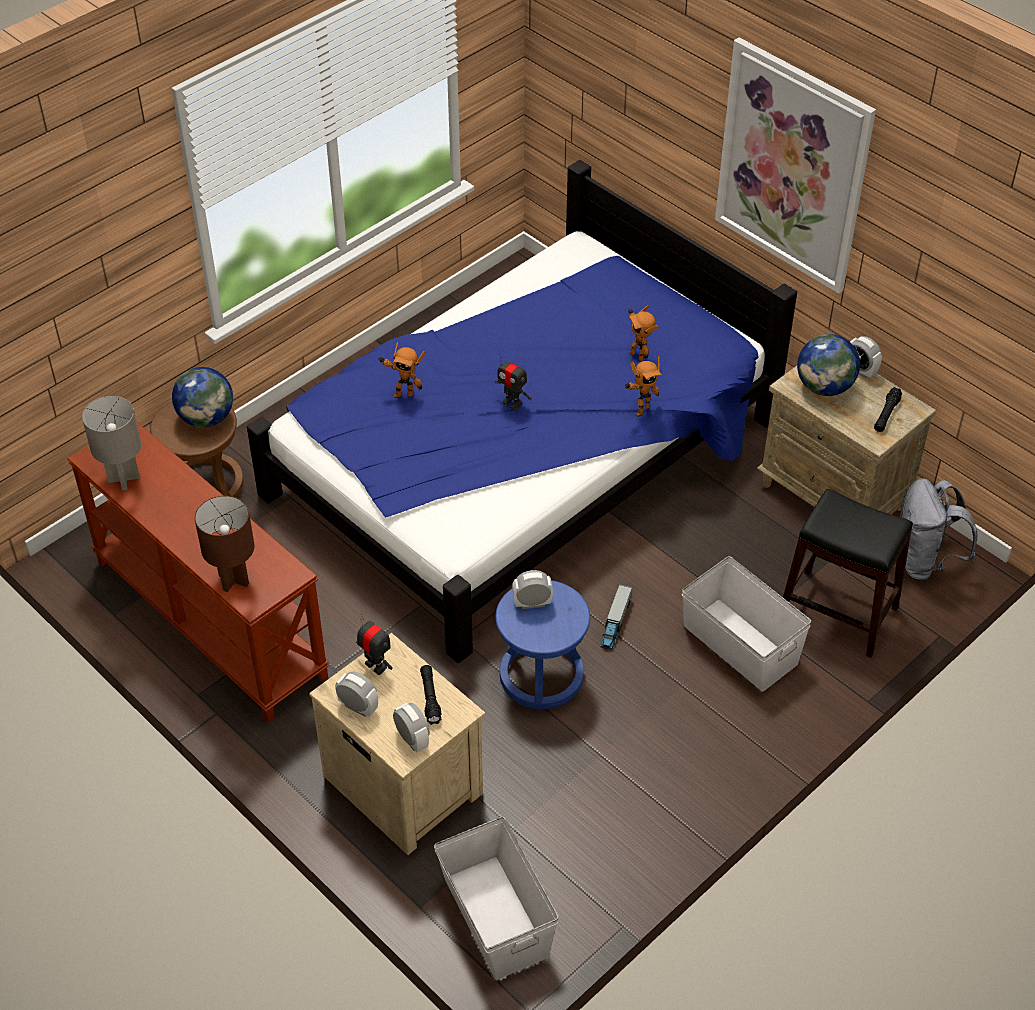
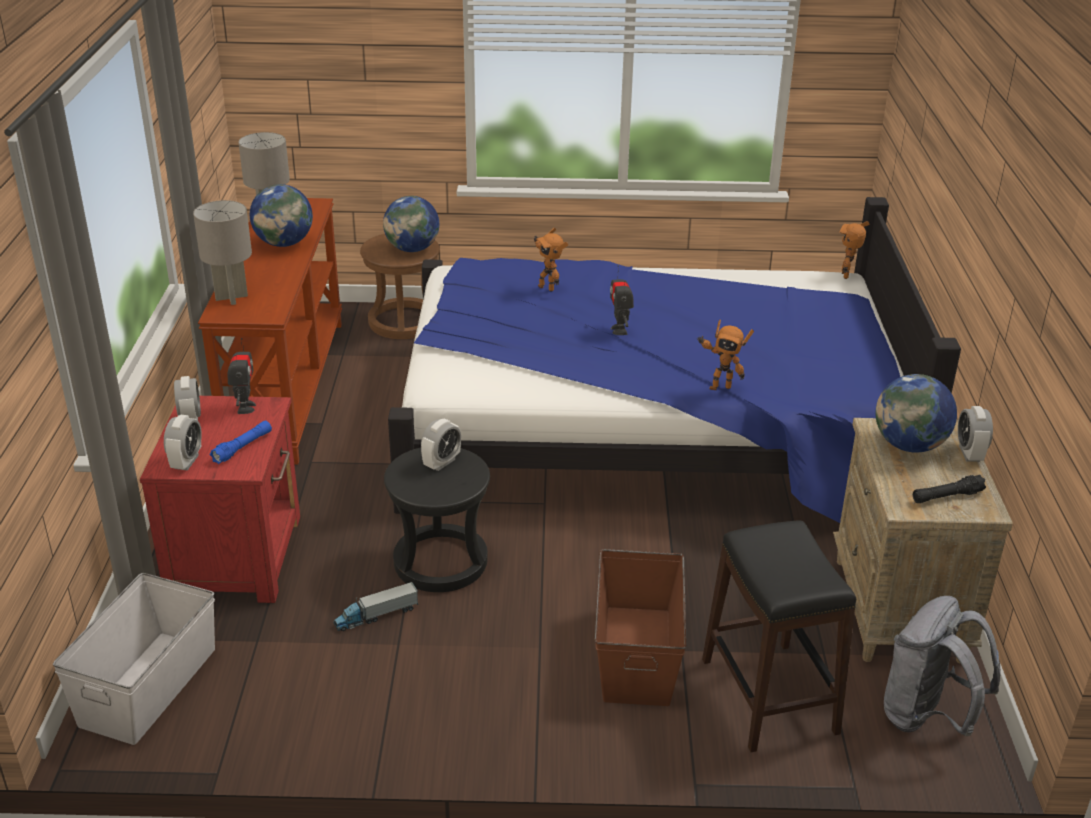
camera: 45 degrees right, 15 degrees down
brown table lamp [195,496,254,592] -> grey table lamp [193,200,252,305]
beige nightstand [309,633,486,855] -> red nightstand [140,396,300,603]
black flashlight [420,665,442,725] -> blue flashlight [209,421,272,464]
blue stool [495,580,590,709] -> black stool [384,448,490,592]
alarm clock [512,570,553,609] -> alarm clock turned 90 degrees clockwise [421,419,461,471]
toy truck [601,584,632,650] -> toy truck moved to [333,582,418,631]
toy robot [628,305,659,361] -> toy robot moved to [839,221,870,279]
white storage box [682,556,811,691] -> brown storage box [595,549,687,706]
picture [715,37,876,294] -> none
none -> globe [250,184,313,247]

